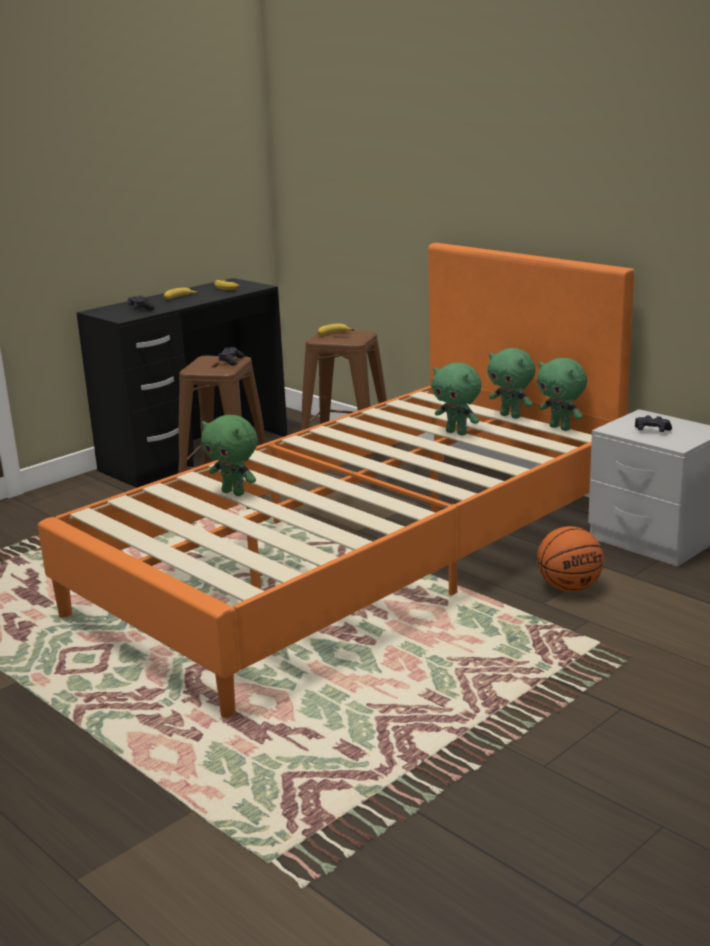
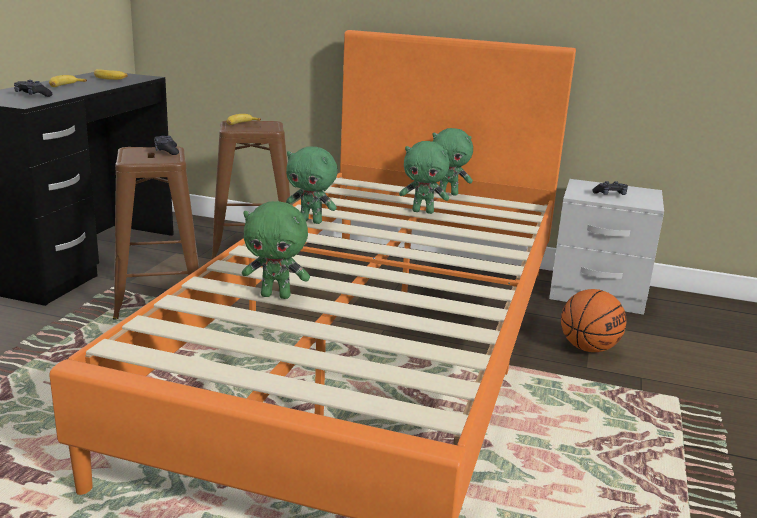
camera: 30 degrees left, 0 degrees up
green plush toy [537,358,587,431] -> green plush toy moved to [286,146,338,224]

